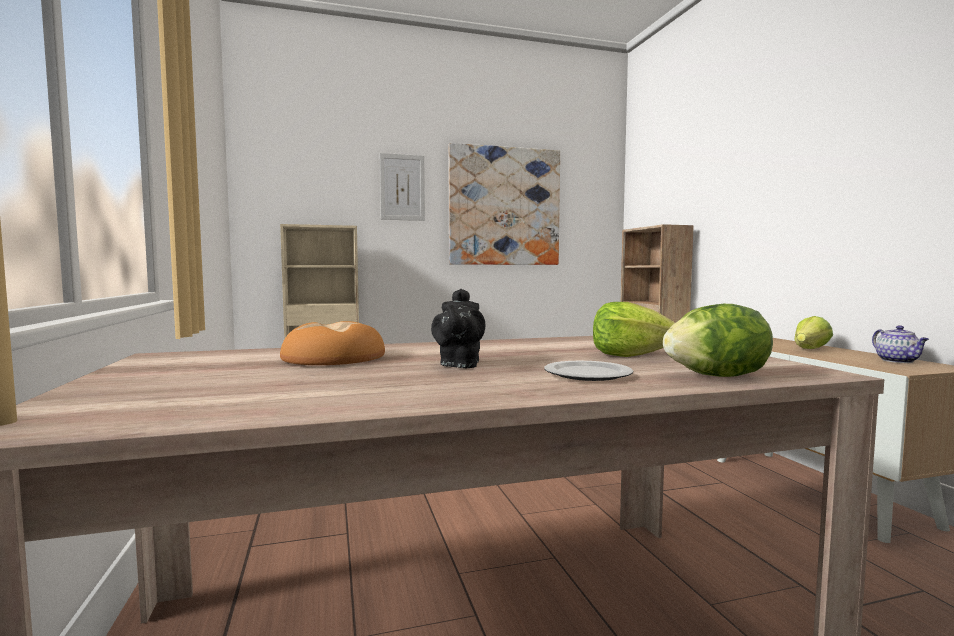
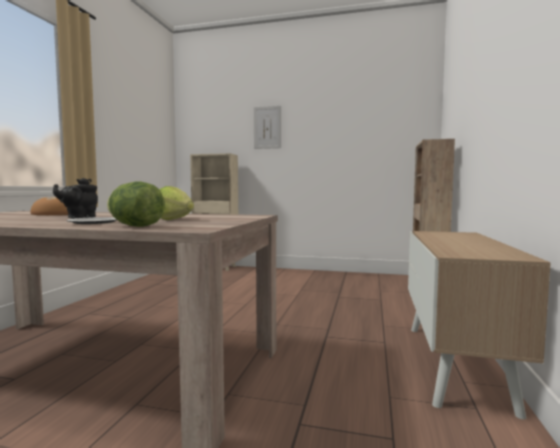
camera: 30 degrees right, 0 degrees up
picture [448,143,560,265] -> none
lettuce [794,316,833,349] -> none
teapot [872,325,929,363] -> none

